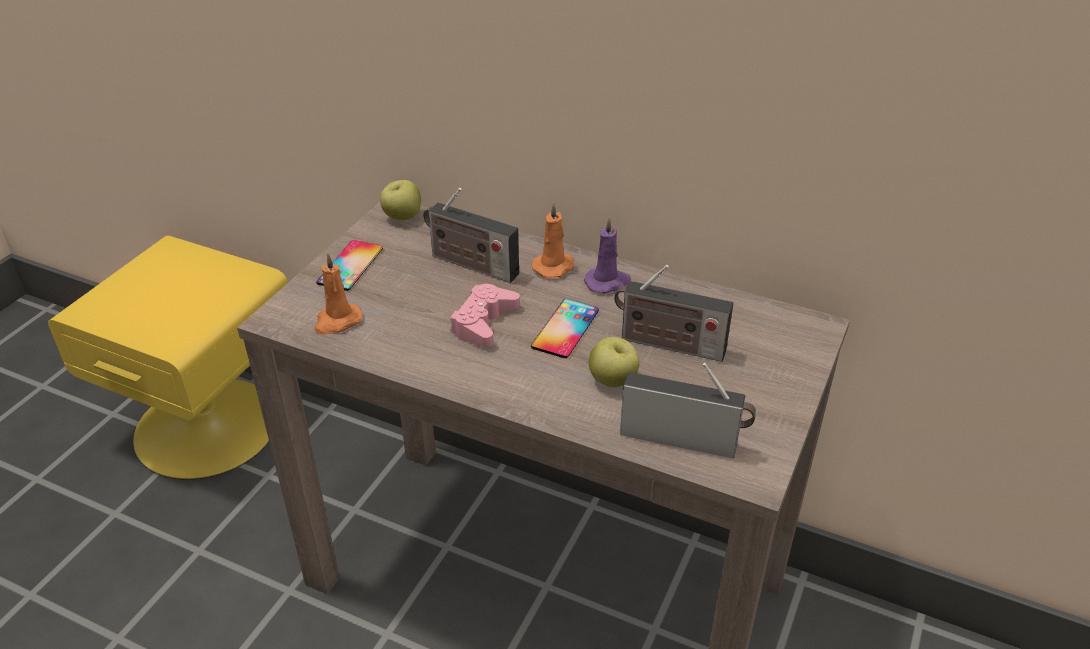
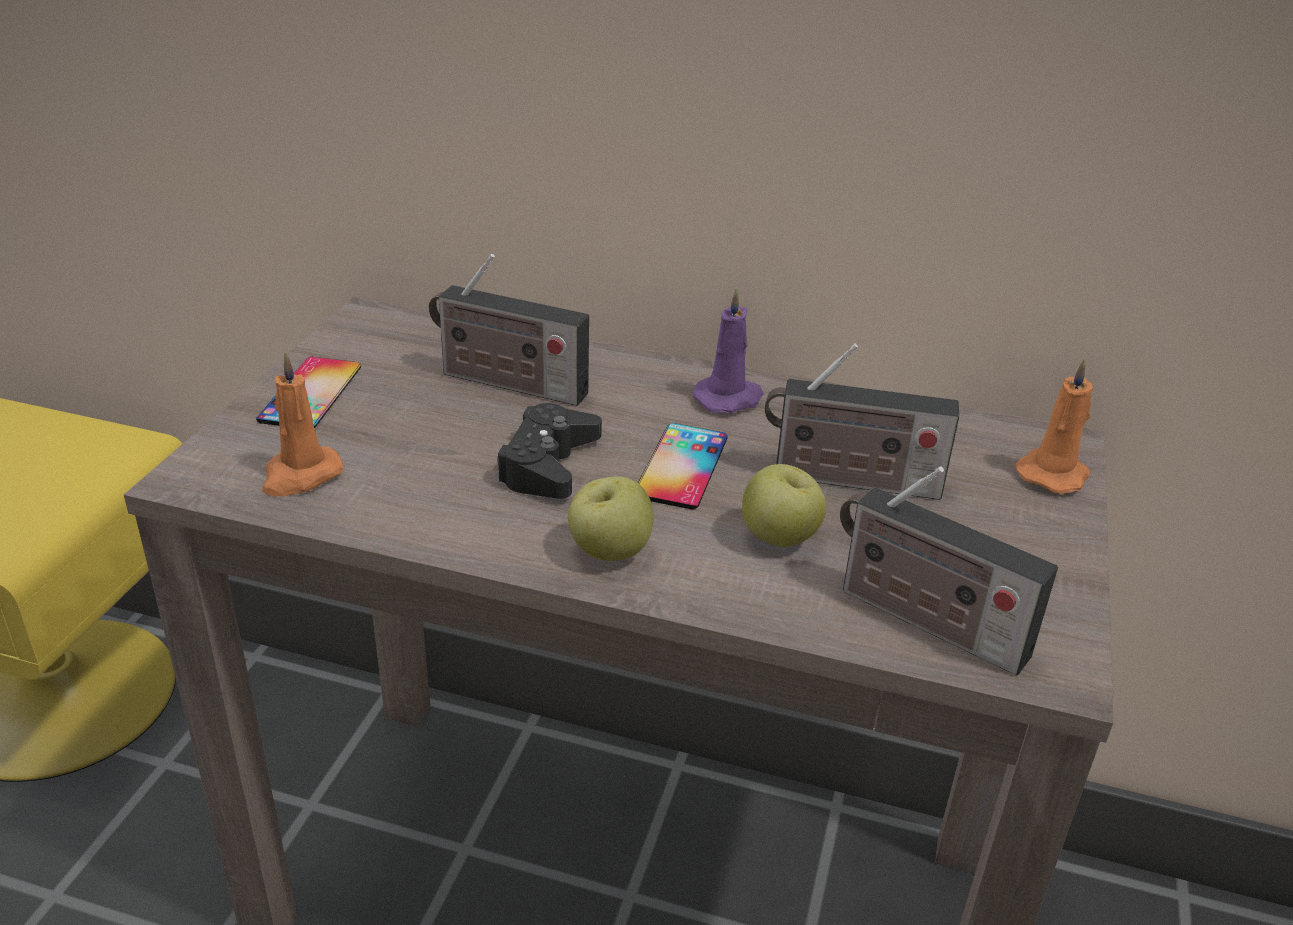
camera: 10 degrees left, 5 degrees down
apple [380,180,421,220] -> apple moved to [568,476,653,561]
pink game controller [451,284,520,347] -> black game controller [496,403,602,499]
orange candle [532,202,574,279] -> orange candle moved to [1016,358,1093,494]
radio [620,363,756,458] -> radio turned 150 degrees counterclockwise [840,466,1058,675]

